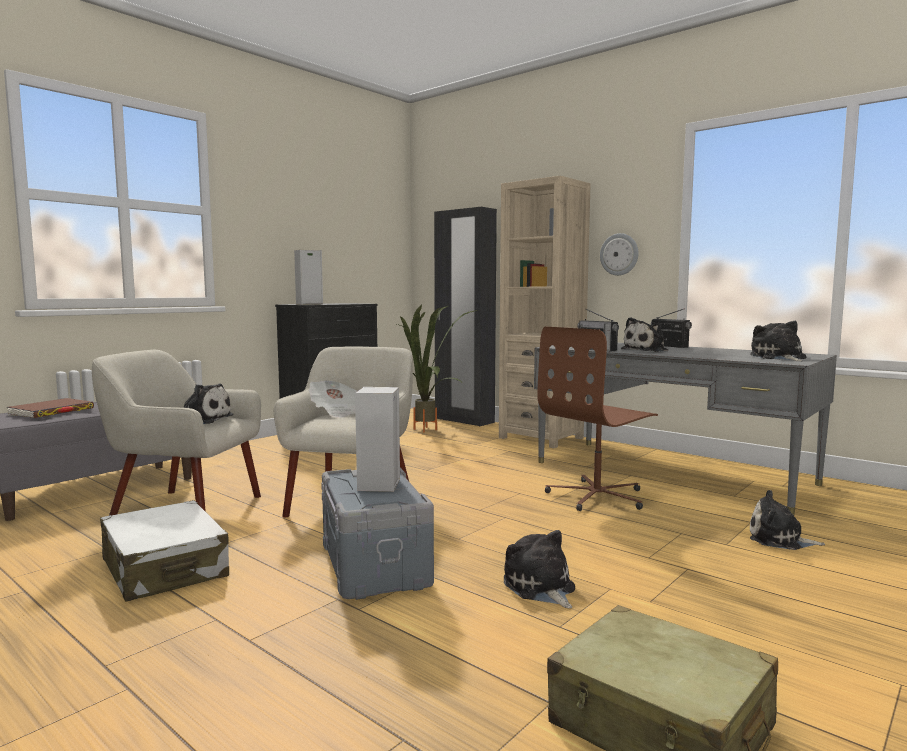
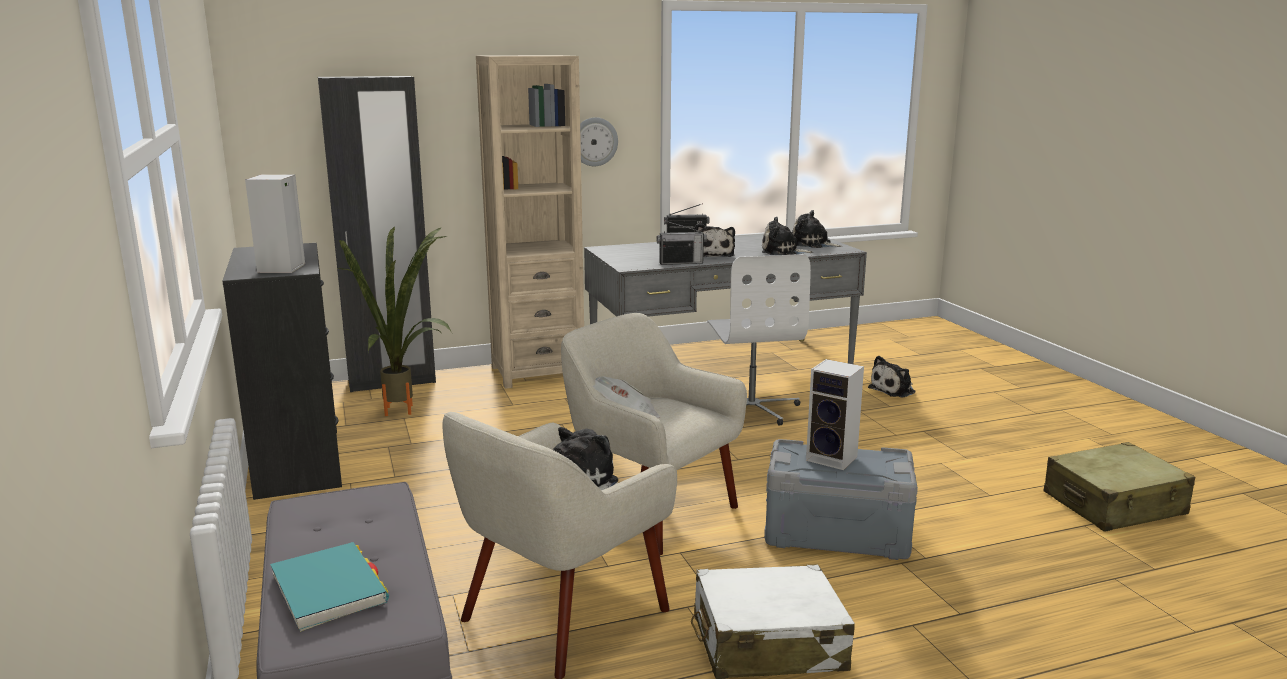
camera: 60 degrees left, 10 degrees up
brown book [7,398,94,418] -> turquoise book [270,542,389,632]
plush toy [504,530,575,608] -> plush toy moved to [762,217,813,255]
brown office chair [537,327,658,511] -> white office chair [707,254,811,426]

